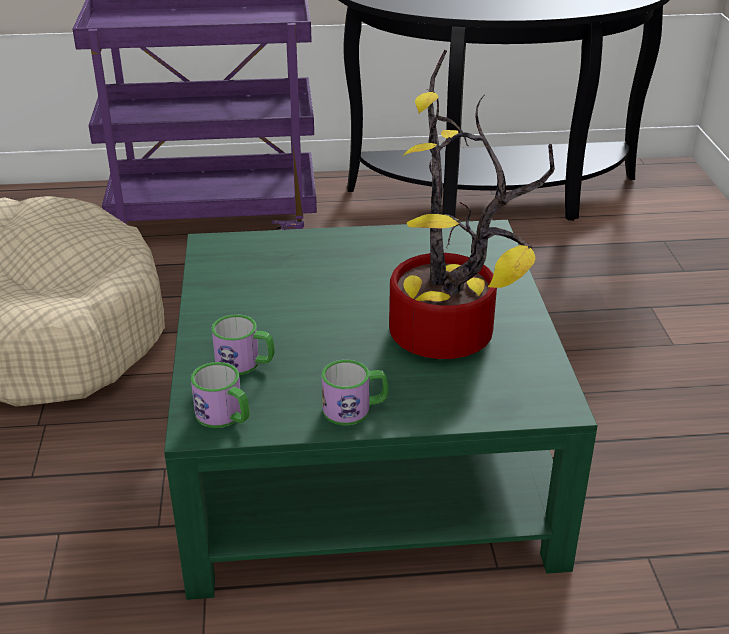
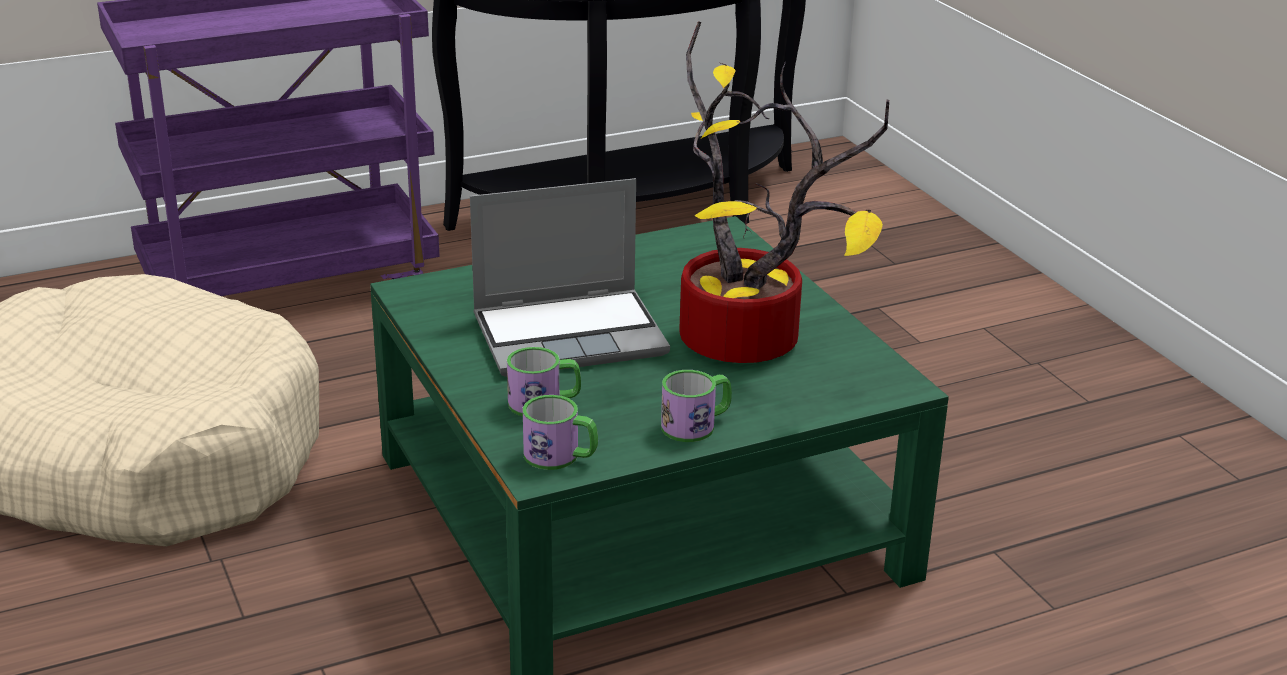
camera: 20 degrees left, 5 degrees down
none -> laptop [470,178,670,377]

